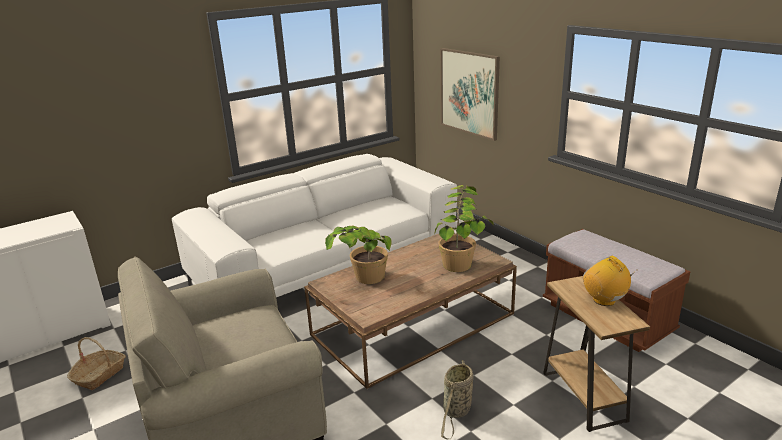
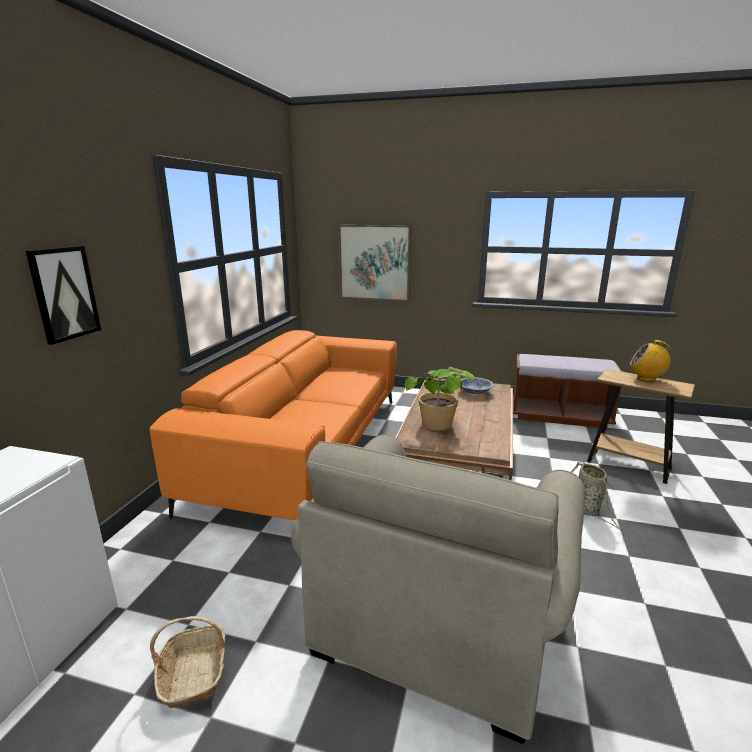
camera: 40 degrees left, 5 degrees down
white sofa [172,154,457,297] -> orange sofa [150,330,397,521]
potted plant [435,185,494,272] -> bowl [460,377,494,394]
none -> picture [25,246,101,345]

